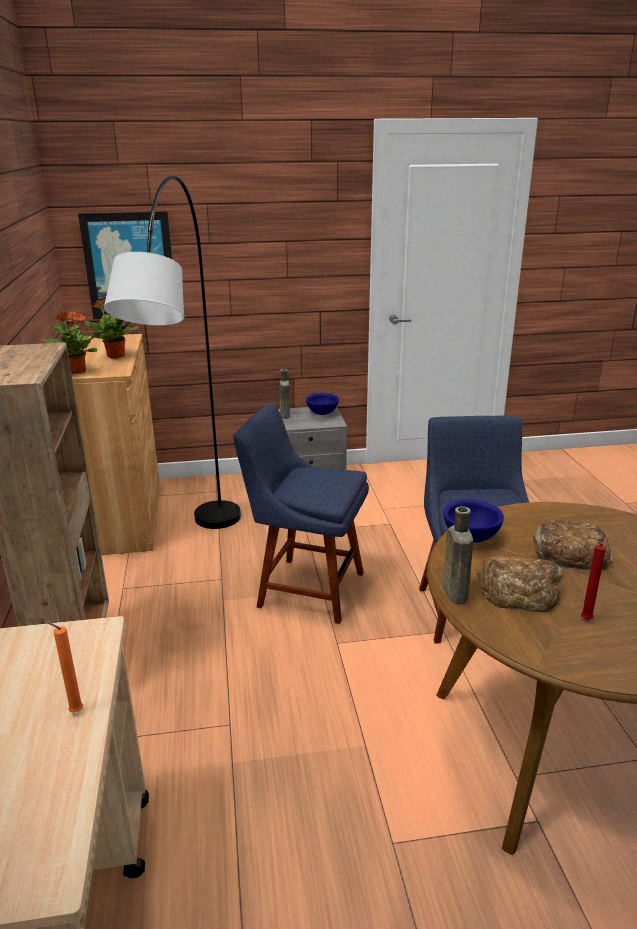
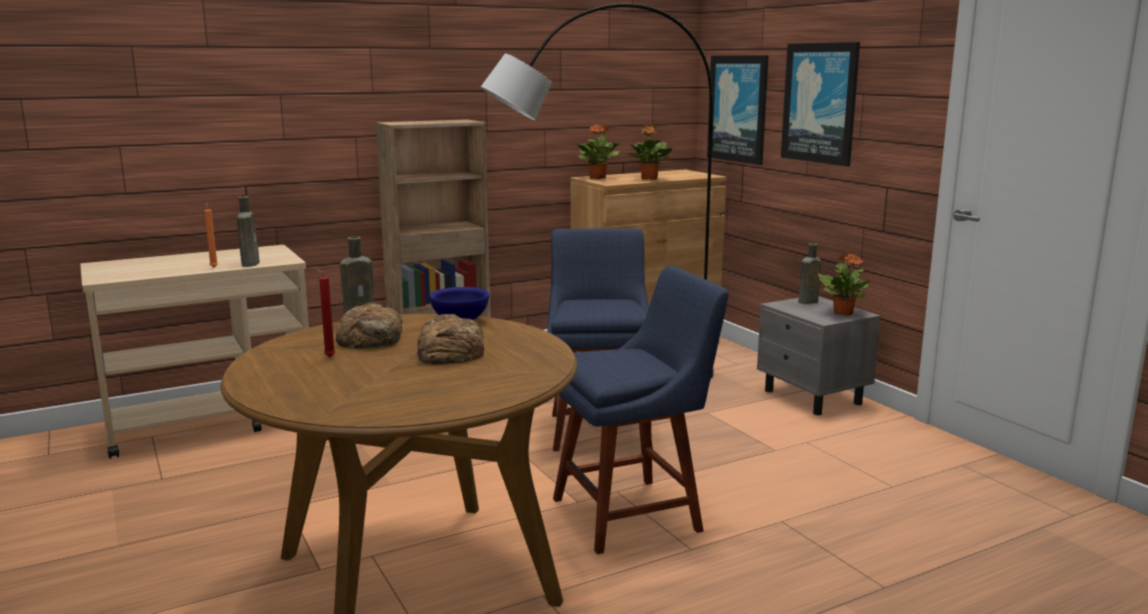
camera: 70 degrees right, 10 degrees down
blue bowl [306,393,339,415] -> potted plant [818,252,870,316]
none -> brown bottle [237,196,260,267]
none -> picture [781,42,860,166]

